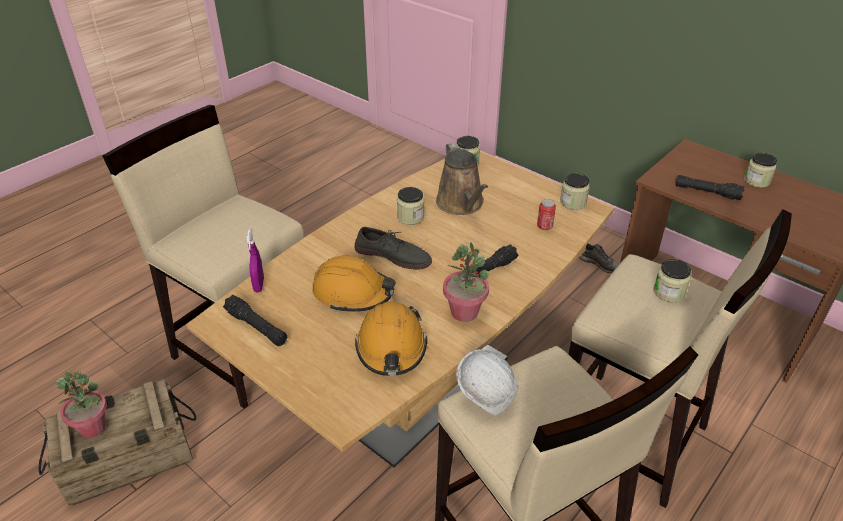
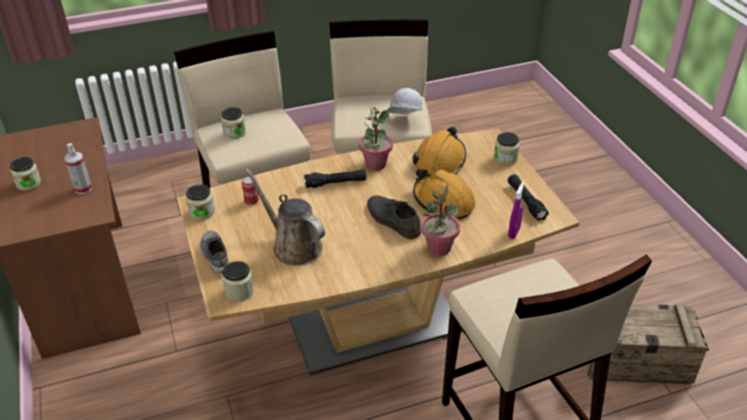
camera: 150 degrees left, 0 degrees up
potted plant [56,371,107,438] -> potted plant moved to [421,184,460,256]
jar [397,187,424,225] -> jar moved to [494,132,520,165]
brown watering can [436,142,488,215] -> brown watering can turned 60 degrees counterclockwise [245,168,325,266]
grey shoe [579,244,619,273] -> grey shoe moved to [200,231,230,273]
black flashlight [675,175,745,200] -> spray bottle [65,143,92,194]

